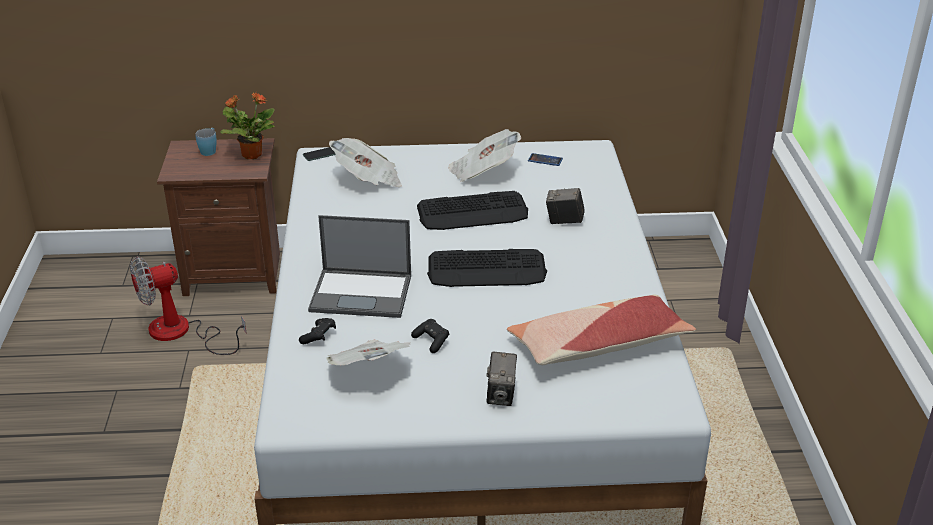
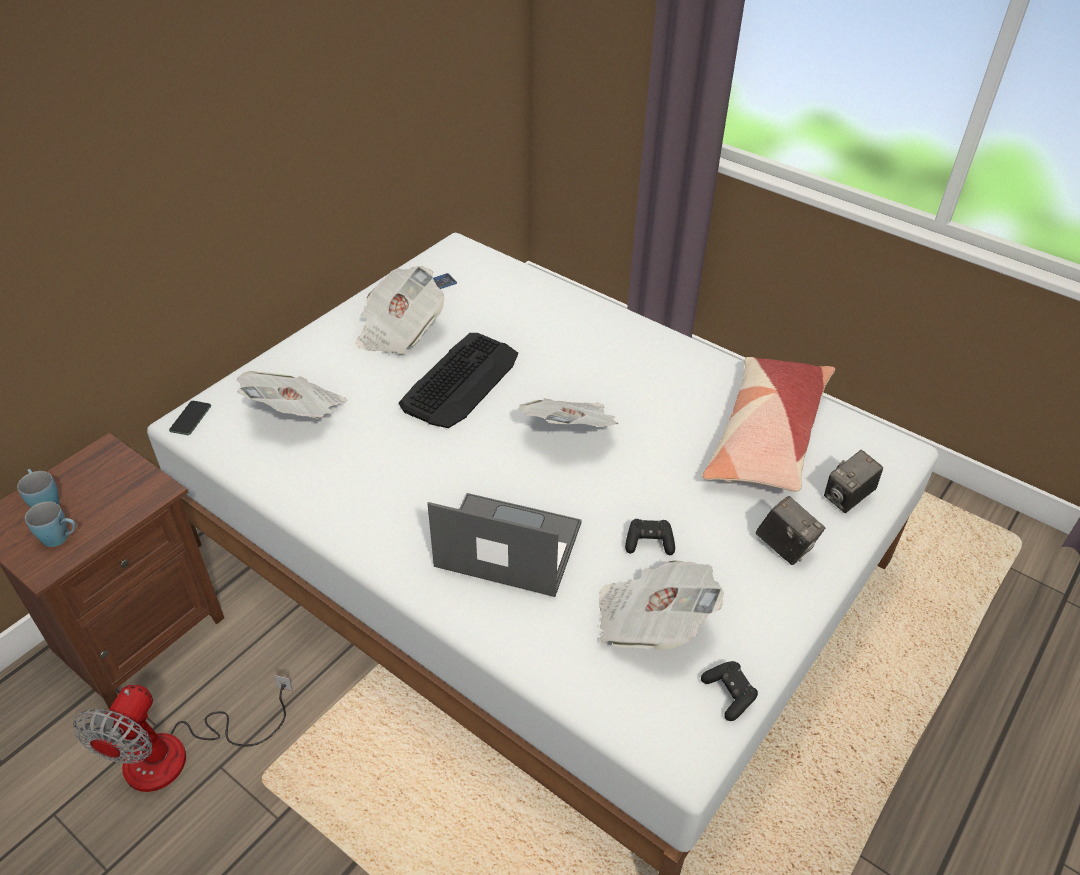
camera: 50 degrees left, 10 degrees up
potted plant [220,92,275,159] -> none
black game controller [299,318,336,344] -> black game controller moved to [701,661,758,721]
laptop [308,215,411,318] -> laptop turned 120 degrees counterclockwise [427,493,581,597]
keyboard [427,249,547,287] -> newspaper [519,398,618,427]
camera [546,188,585,224] -> camera moved to [824,450,883,513]
none -> blue mug [25,501,76,547]

